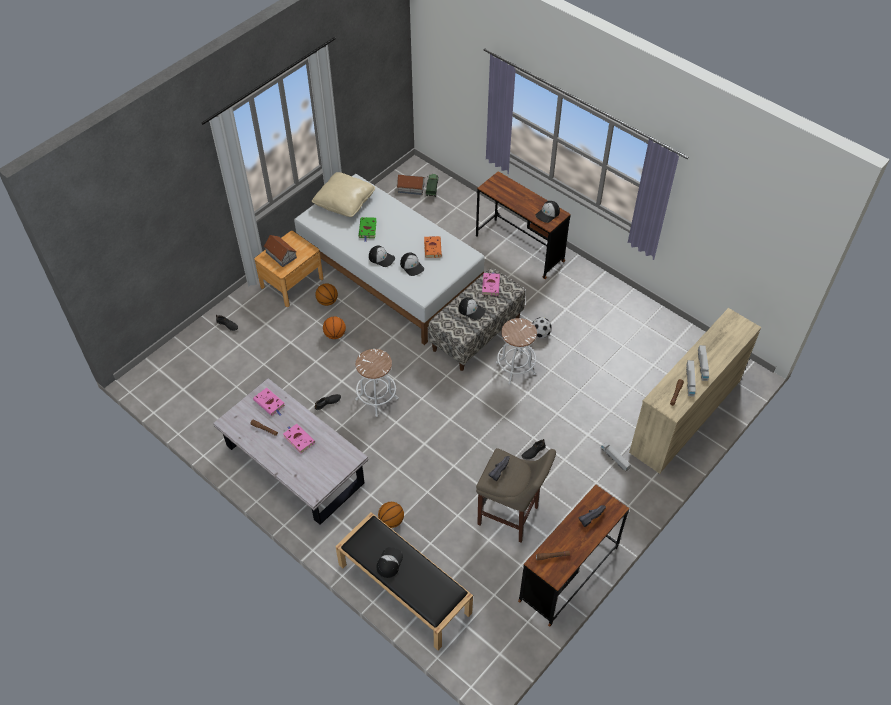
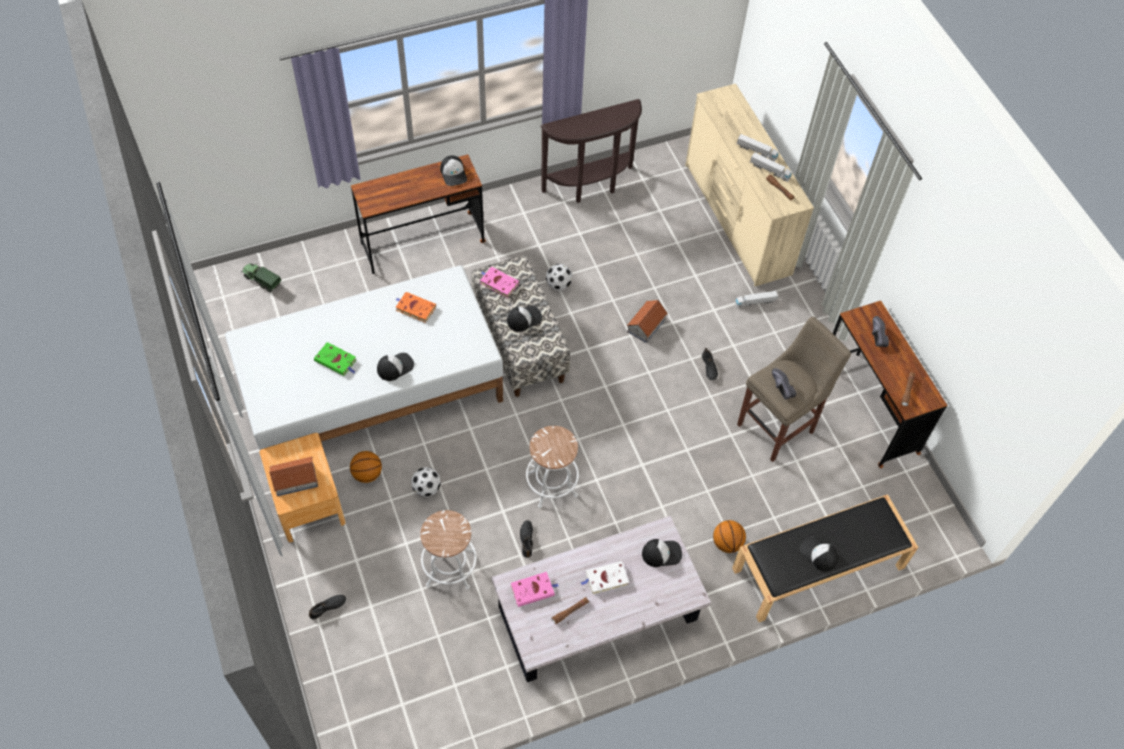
camera: 65 degrees left, 5 degrees up
pink book [283,424,315,453] -> white book [581,561,629,595]
beige pillow [312,172,375,217] -> none
basketball [323,316,346,339] -> football [411,467,441,497]
toy house [397,175,425,195] -> toy house moved to [627,300,668,343]
cap [400,253,424,276] -> cap moved to [642,539,682,567]
white stool [496,318,537,384] -> white stool moved to [420,510,477,589]
none -> brown console table [540,99,642,203]

